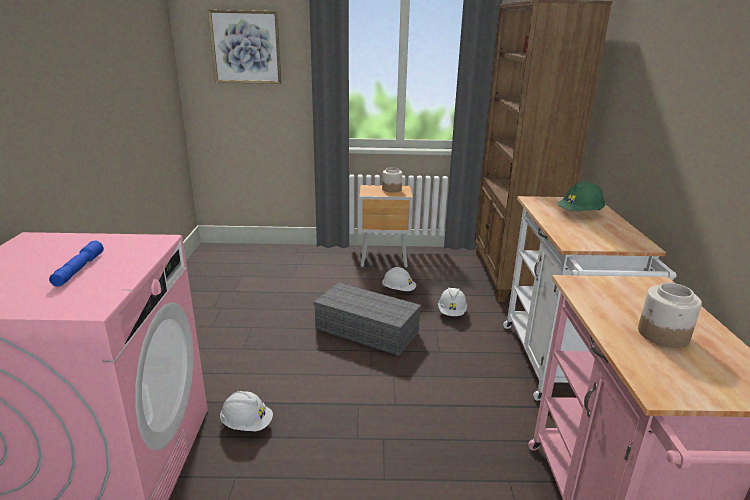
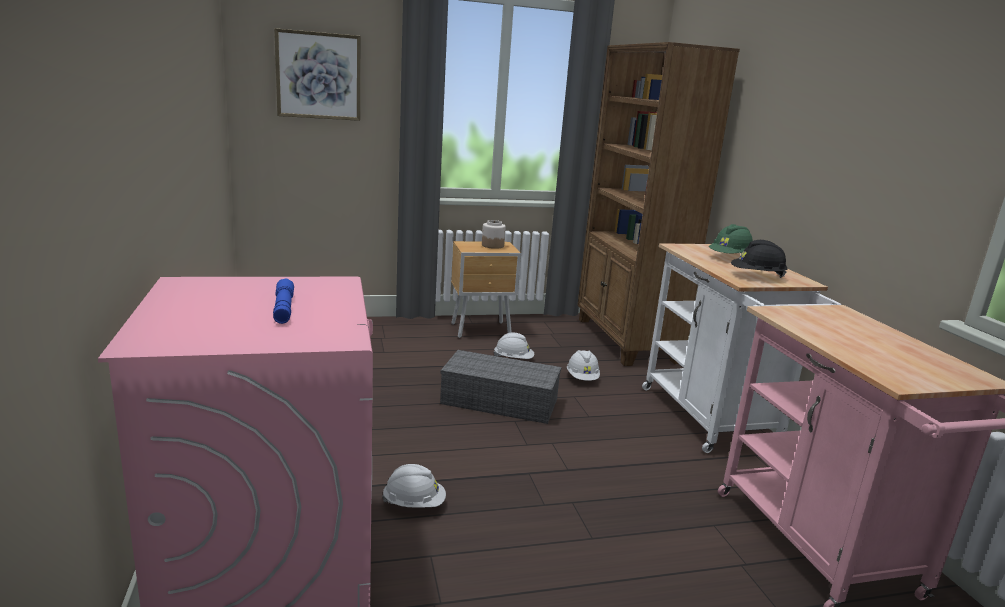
camera: 15 degrees left, 5 degrees down
jar [638,283,702,348] -> none
none -> black hard hat [731,240,788,278]

